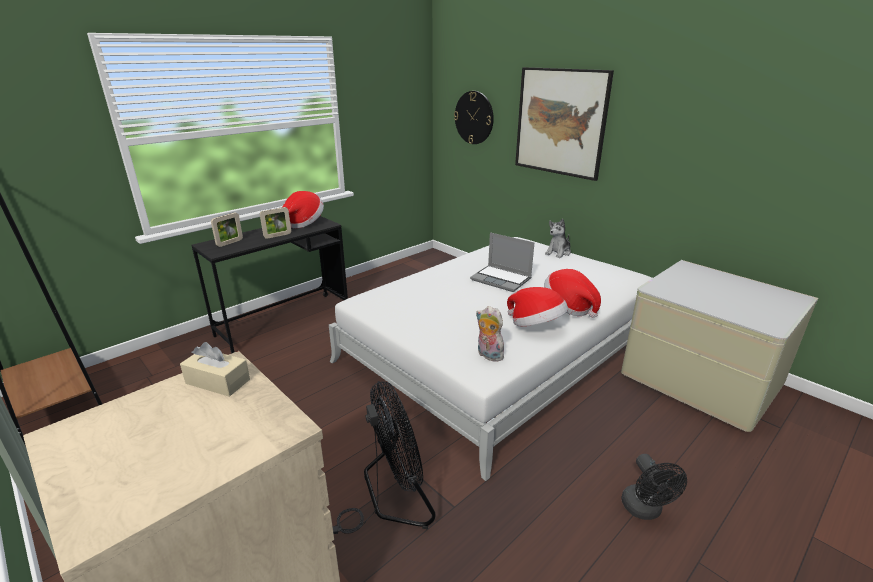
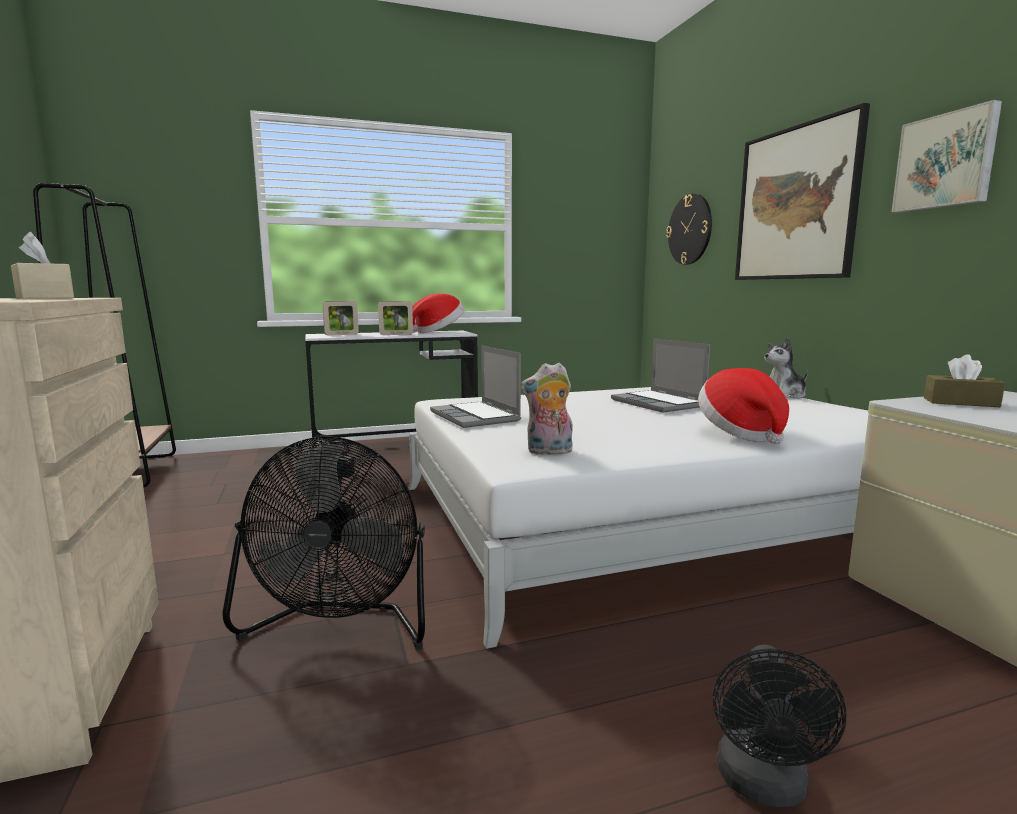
camera: 25 degrees right, 15 degrees down
black desk [192,216,348,354] -> white desk [305,331,478,447]
black fan [333,381,436,534] -> black fan turned 90 degrees clockwise [222,437,425,650]
plush toy [476,306,504,362] -> plush toy turned 75 degrees counterclockwise [520,363,573,456]
hat [507,287,568,326] -> none
none -> laptop [430,346,521,428]
none -> picture [892,100,1002,213]
none -> brown tissue box [924,354,1005,407]

